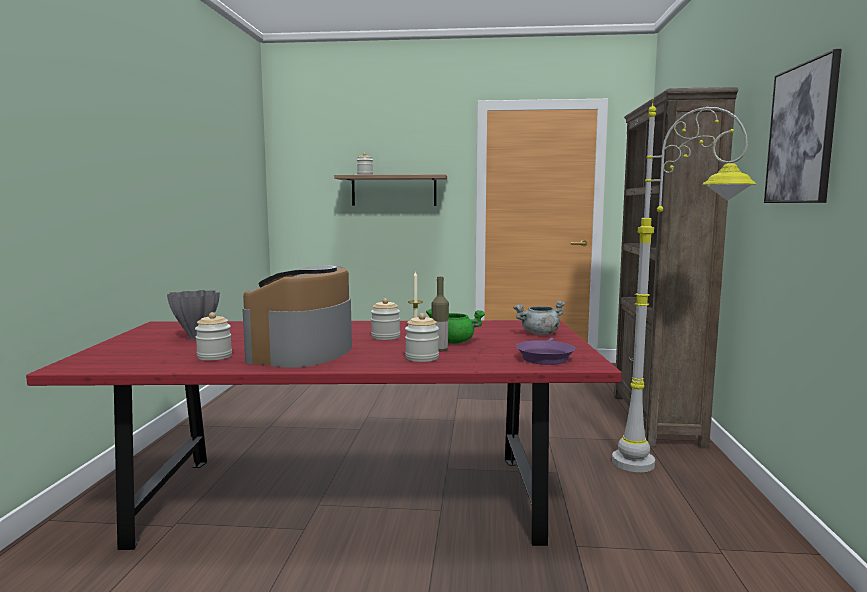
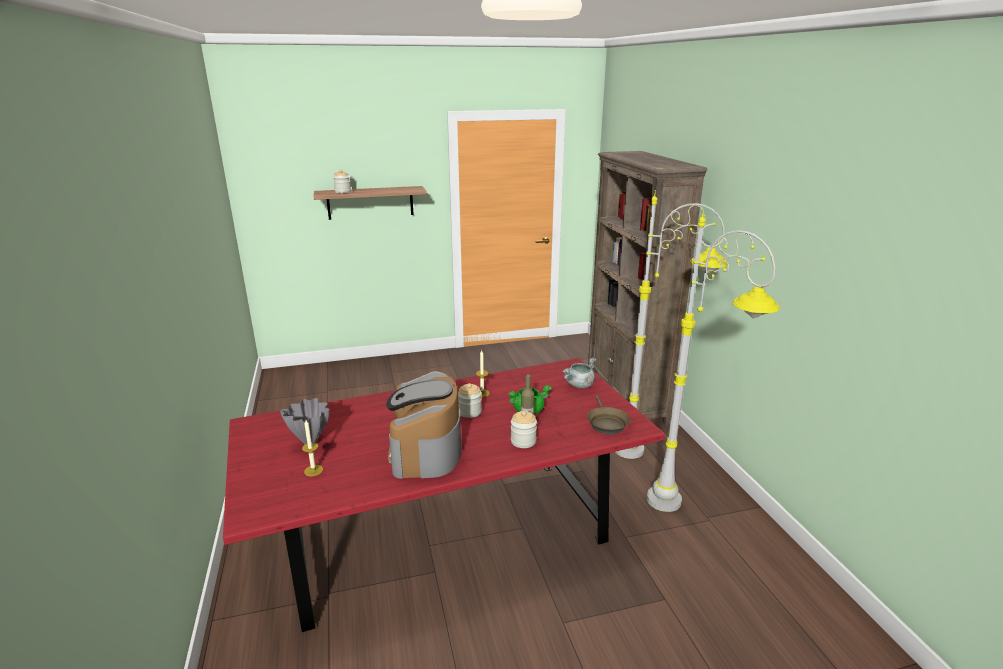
camera: 20 degrees left, 15 degrees up
jar [195,312,232,361] -> none
purple frying pan [516,338,576,365] -> brown frying pan [587,396,630,434]
picture [764,49,842,203] -> none
none -> candle [302,420,323,476]
none -> grey floor lamp [647,210,780,512]

